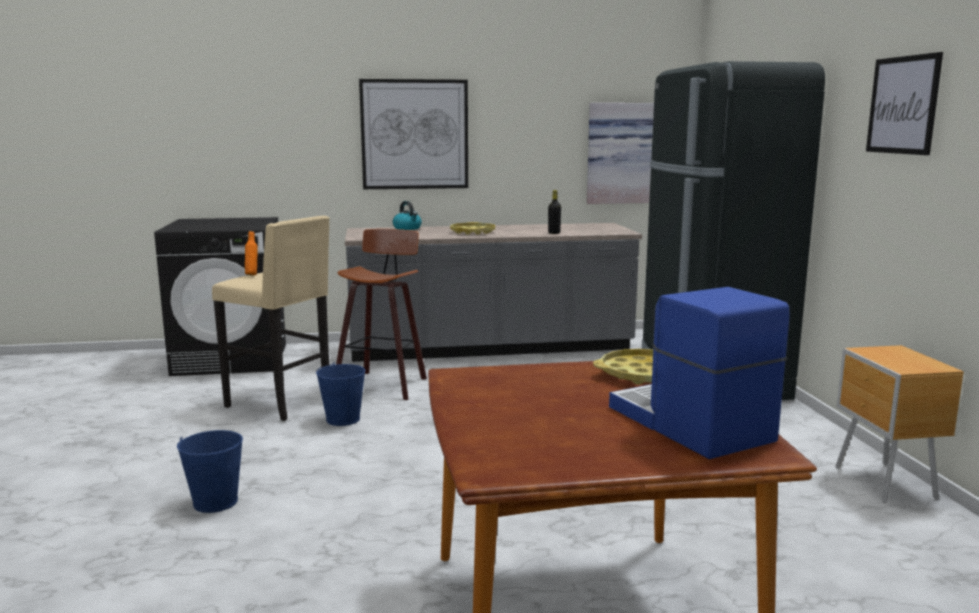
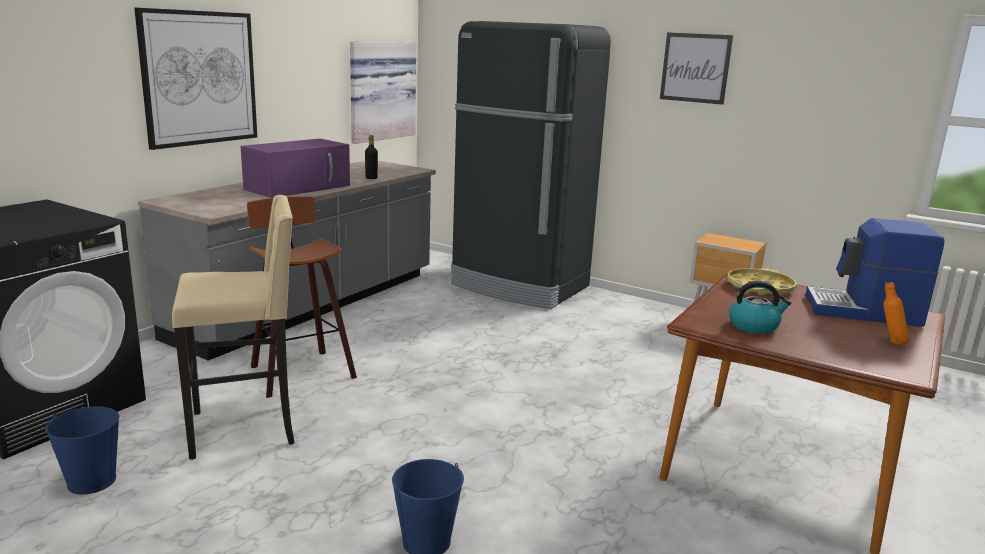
camera: 50 degrees left, 5 degrees up
orange bottle [245,231,258,276] -> orange bottle moved to [883,282,909,345]
blue bucket [316,362,365,426] -> blue bucket moved to [45,407,119,494]
kettle [393,201,422,230] -> kettle moved to [729,281,791,334]
yellow tray [450,222,495,235] -> purple microwave [241,139,350,198]

